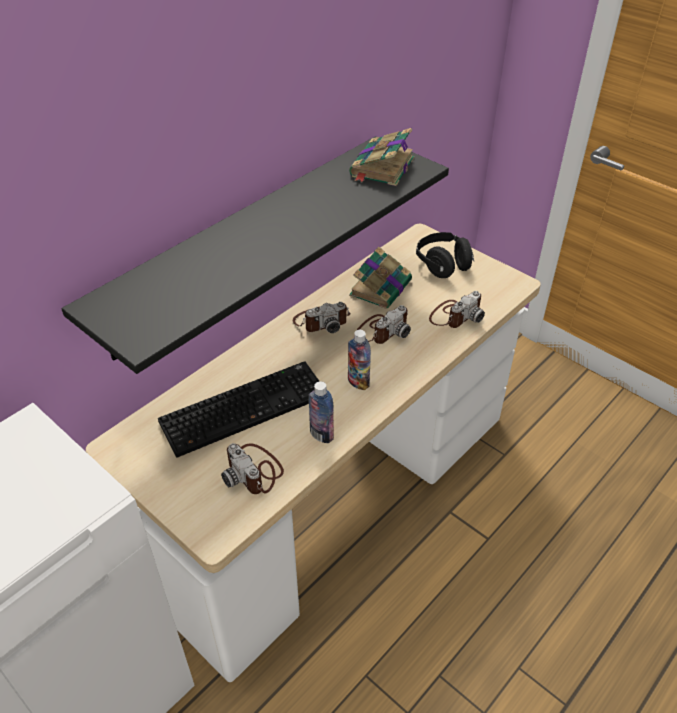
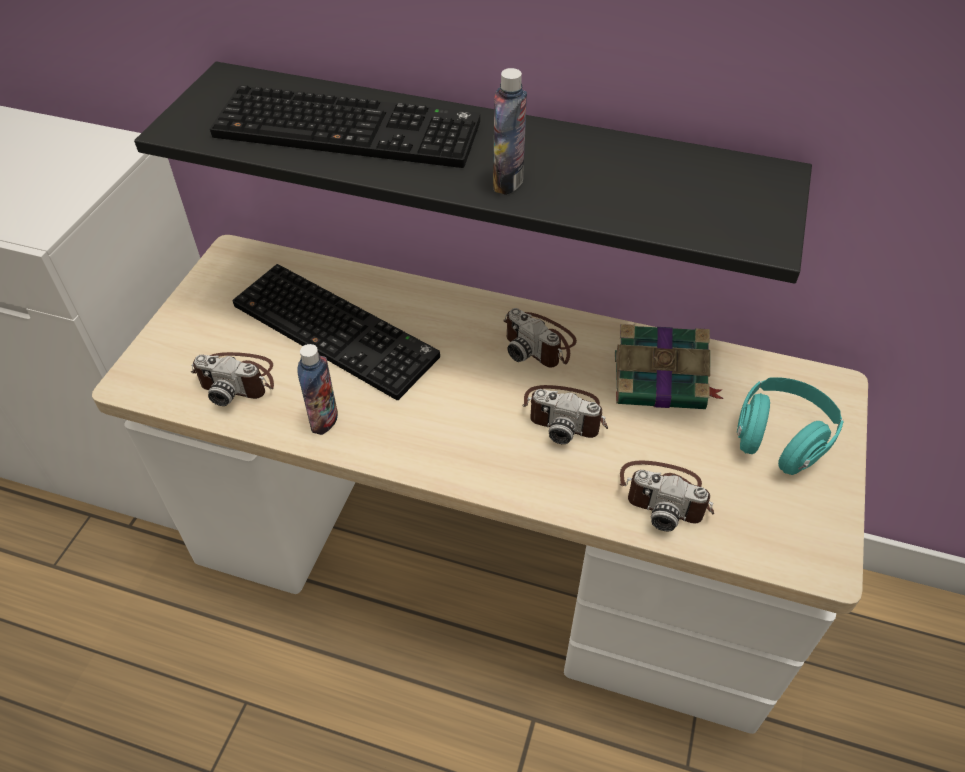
camera: 65 degrees right, 5 degrees up
camera [221,443,284,494] -> camera turned 105 degrees counterclockwise [191,352,274,406]
bottle [348,330,371,390] -> bottle moved to [493,68,527,195]
book [349,128,415,186] -> none
black headphones [416,232,474,278] -> turquoise headphones [737,377,844,475]
none -> keyboard [210,85,480,168]

